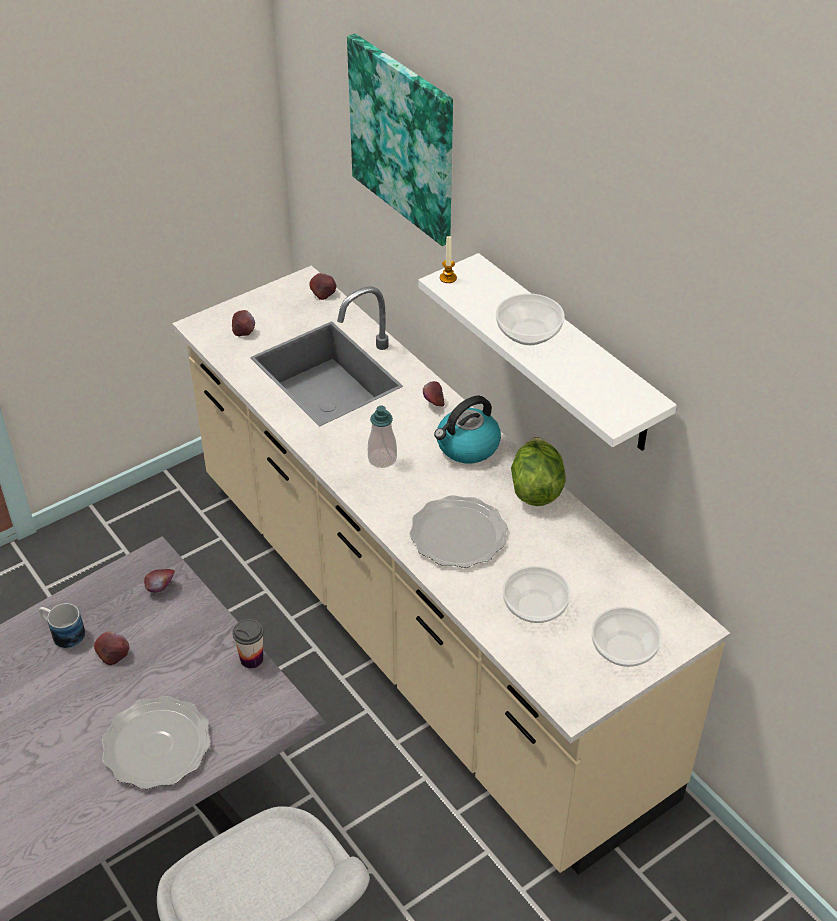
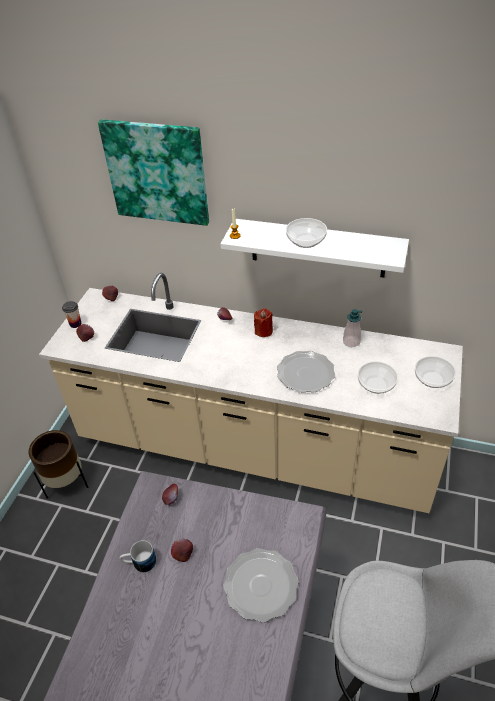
camera: 35 degrees left, 0 degrees up
cup [232,619,264,668] -> cup moved to [62,301,81,328]
soap dispenser [368,405,397,468] -> soap dispenser moved to [343,309,362,347]
kettle [434,396,501,463] -> red candle [254,308,273,337]
lettuce [511,437,566,506] -> none
none -> brown planter [28,430,88,499]

